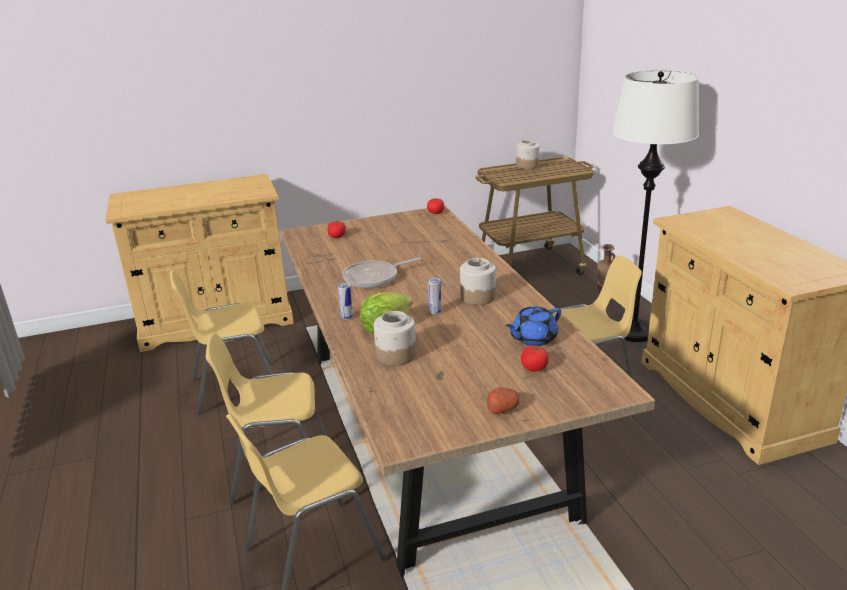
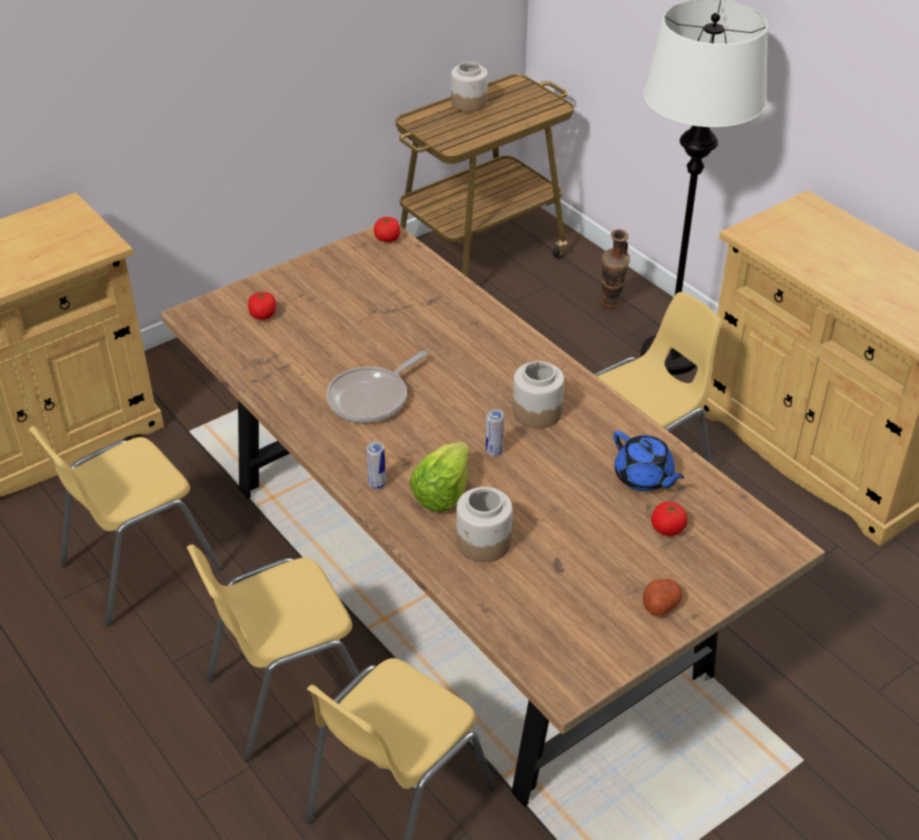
camera: 20 degrees left, 15 degrees up
blue teapot [505,306,561,346] -> blue teapot turned 75 degrees counterclockwise [613,431,684,491]

